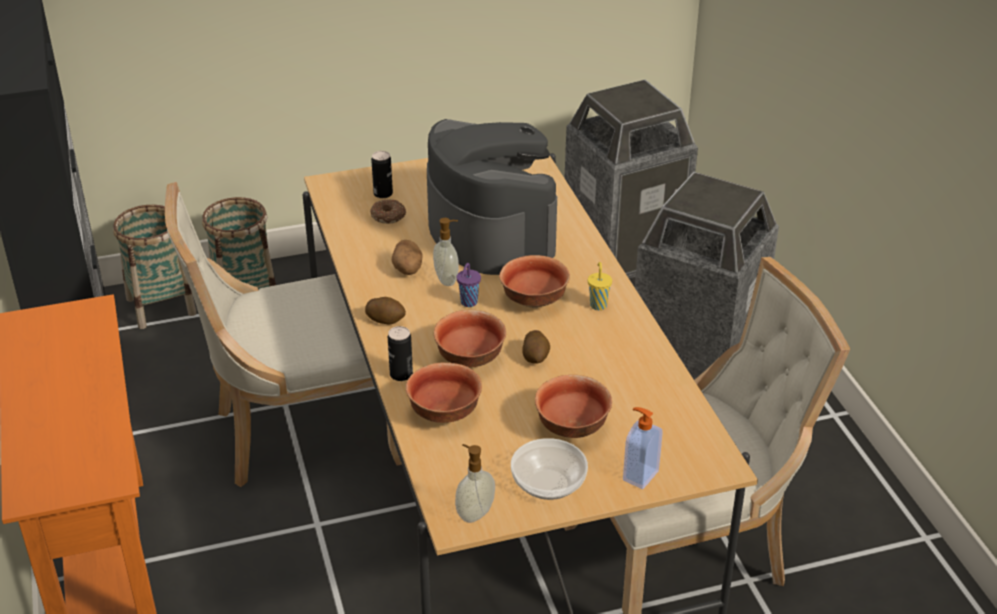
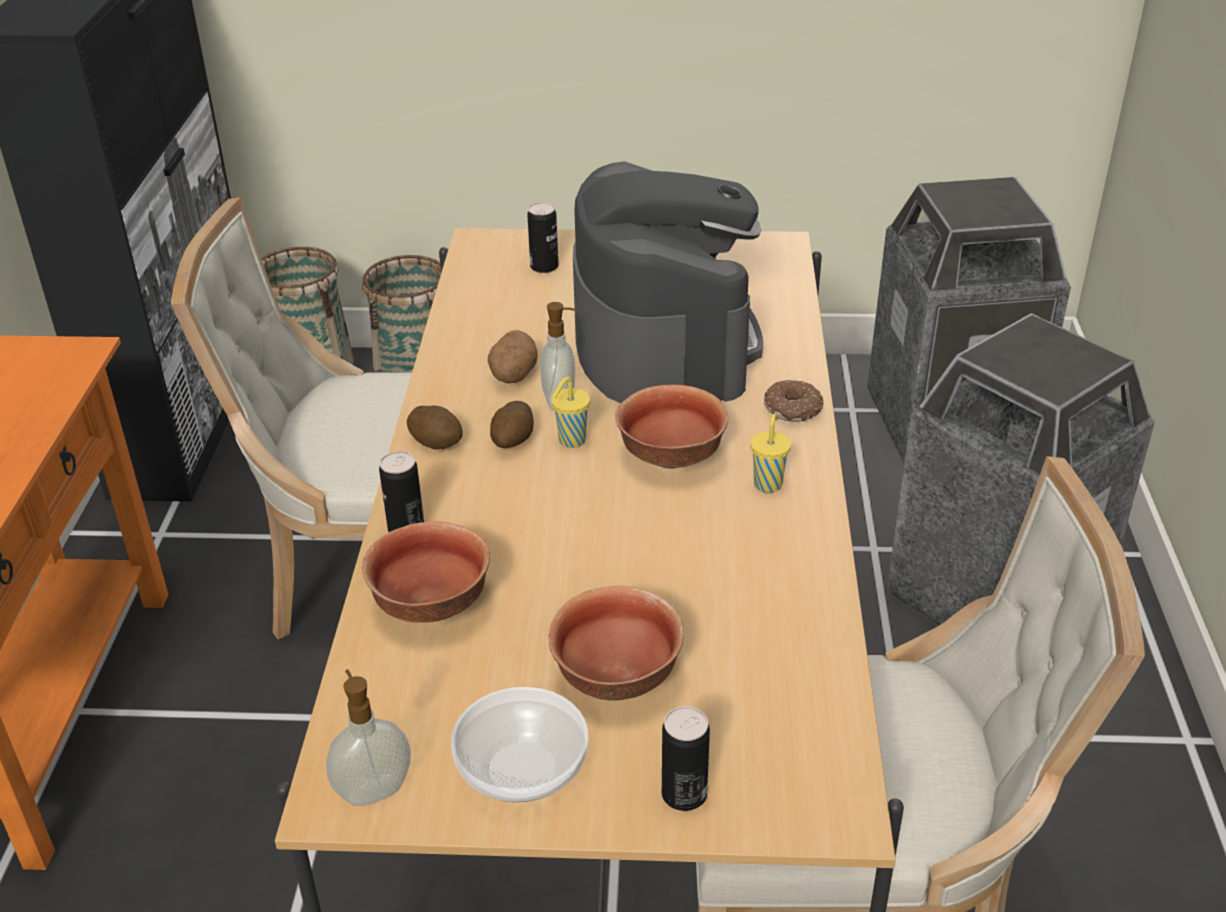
camera: 20 degrees right, 0 degrees up
donut [370,199,406,224] -> donut moved to [764,380,824,422]
bowl [434,310,506,367] -> none
purple cup [457,263,481,307] -> yellow cup [551,376,590,448]
potato [522,330,550,364] -> potato moved to [490,401,534,448]
soap dispenser [623,407,663,489] -> can [662,706,710,811]

